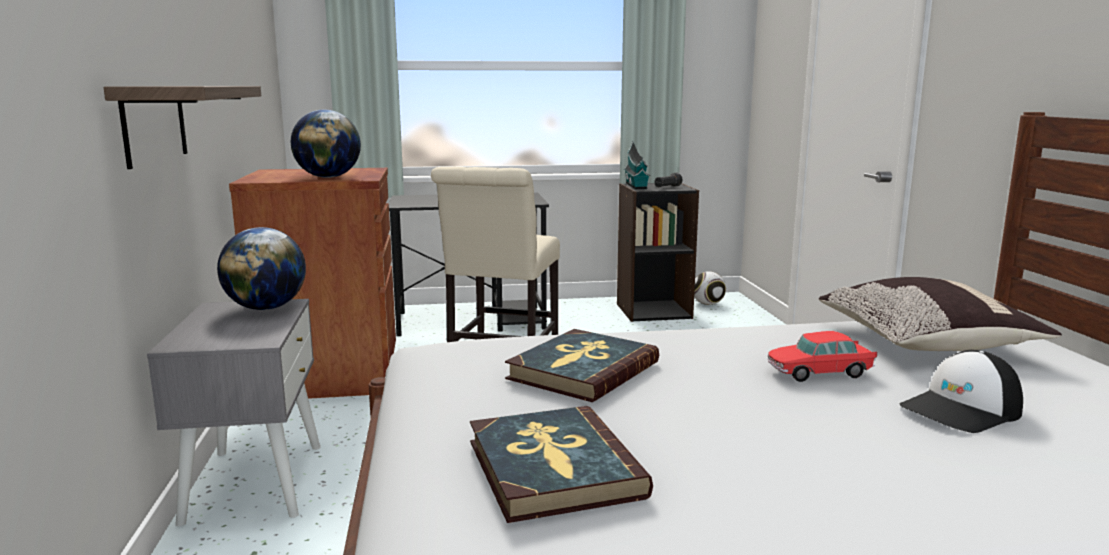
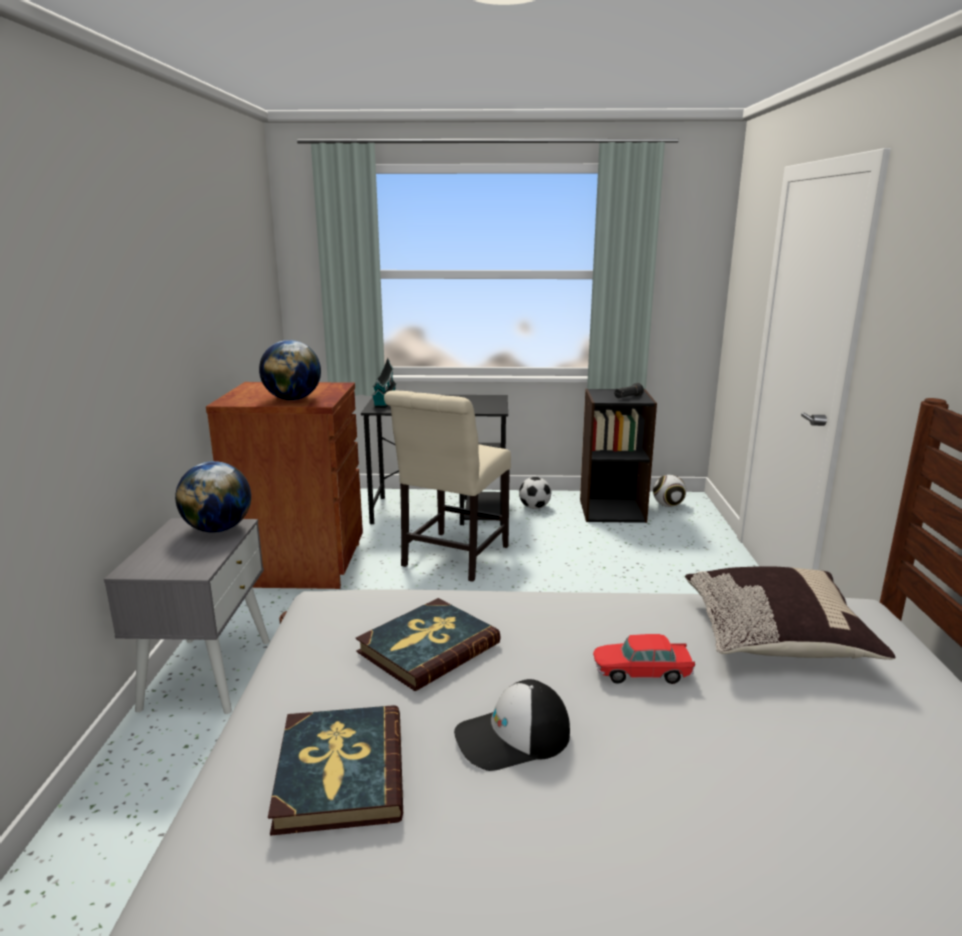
camera: 10 degrees right, 5 degrees up
shelf [104,86,261,169] -> none
toy house [624,142,650,189] -> toy house moved to [371,358,397,408]
cap [900,350,1023,433] -> cap moved to [454,679,570,771]
none -> football [519,477,551,509]

